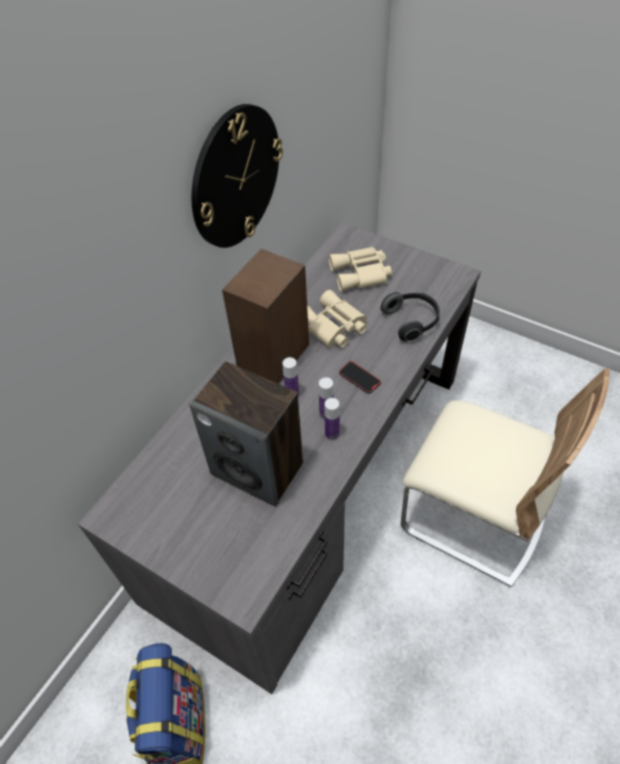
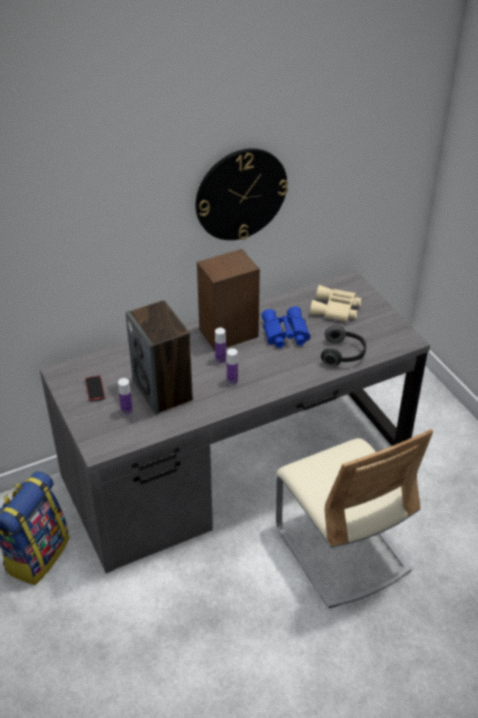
camera: 30 degrees right, 10 degrees down
beige binoculars [307,290,367,348] -> blue binoculars [261,306,310,348]
bottle [324,398,340,440] -> bottle moved to [118,378,133,416]
phone [339,361,381,394] -> phone moved to [85,376,105,402]

